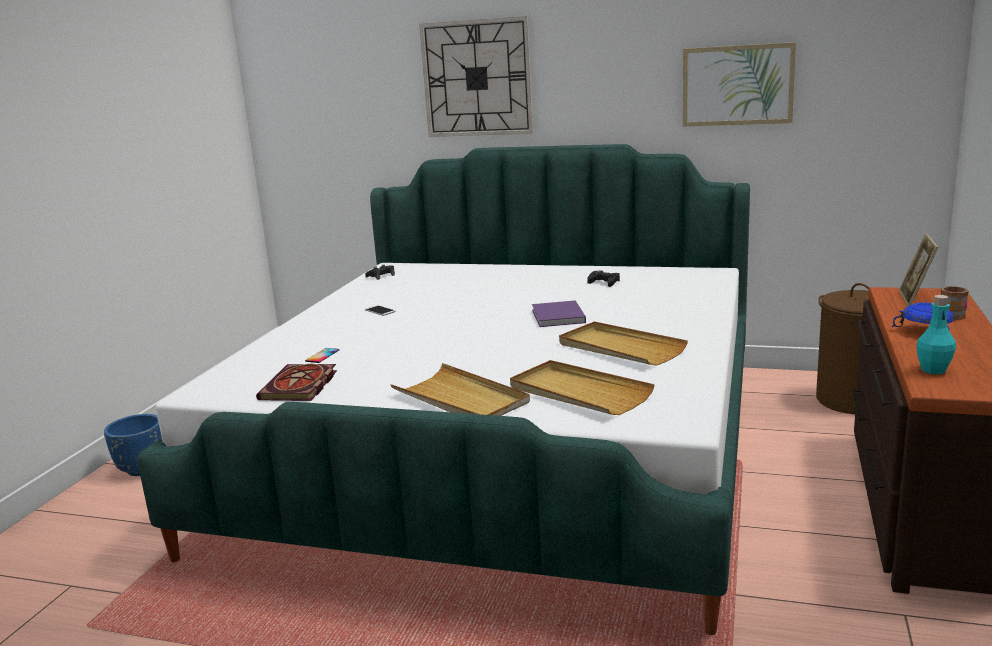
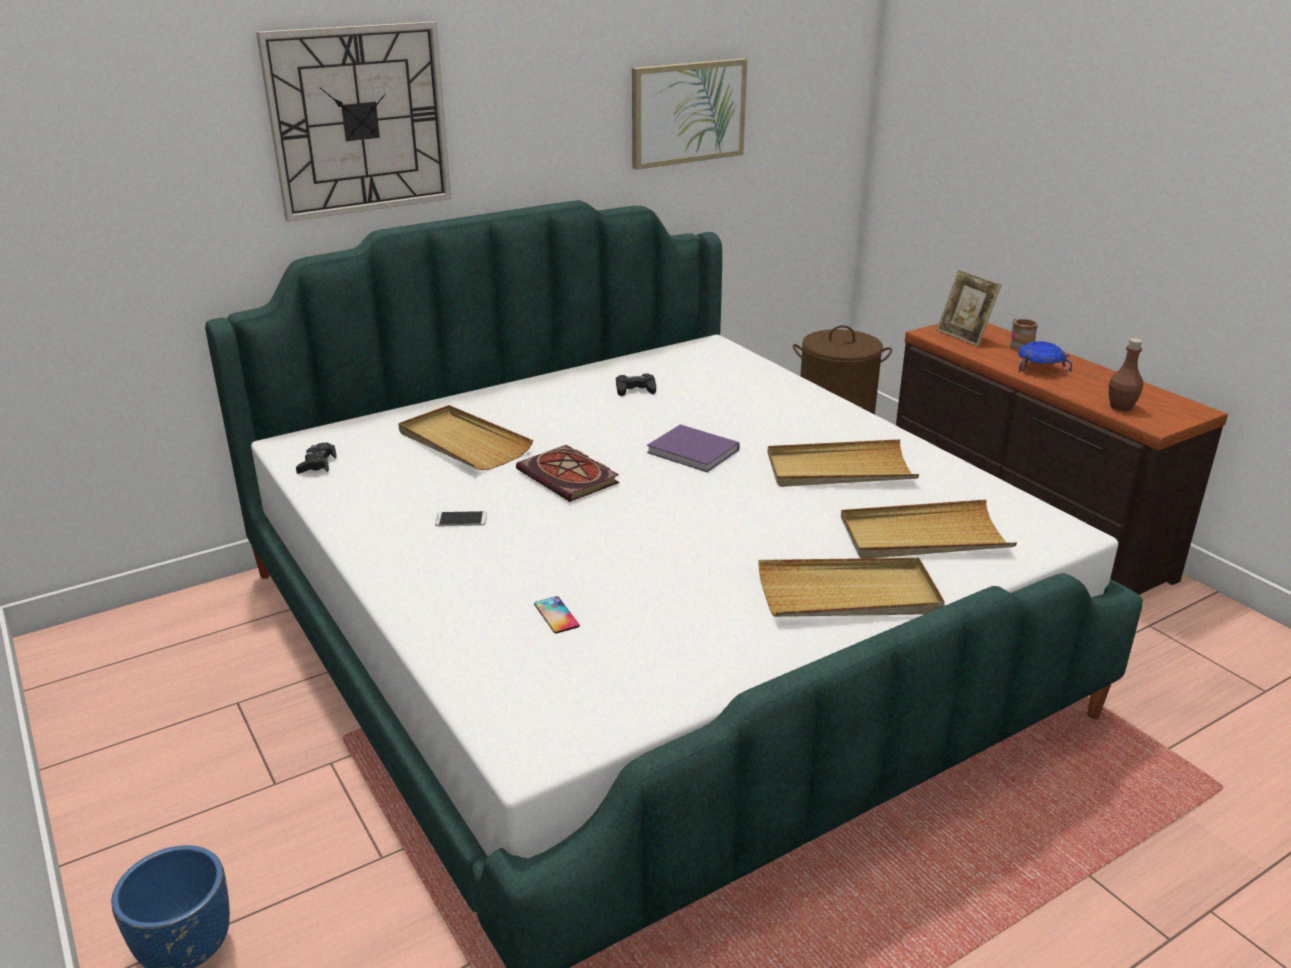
camera: 50 degrees left, 10 degrees up
book [256,364,337,401] -> book moved to [516,445,619,502]
turquoise bottle [917,295,956,374] -> brown bottle [1109,338,1143,411]
none -> beige tray [398,405,533,470]

